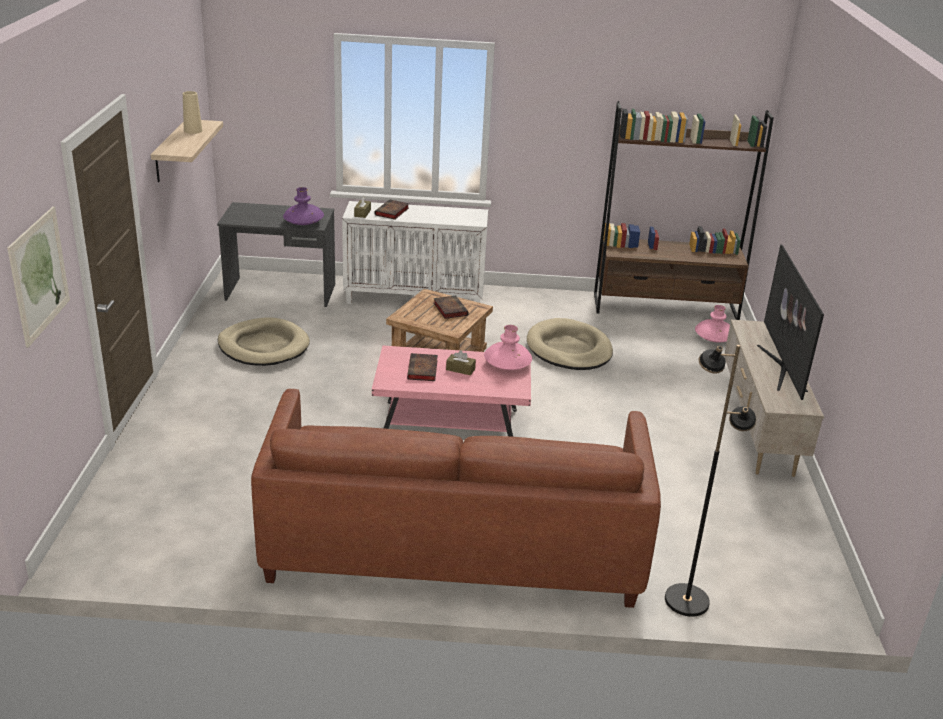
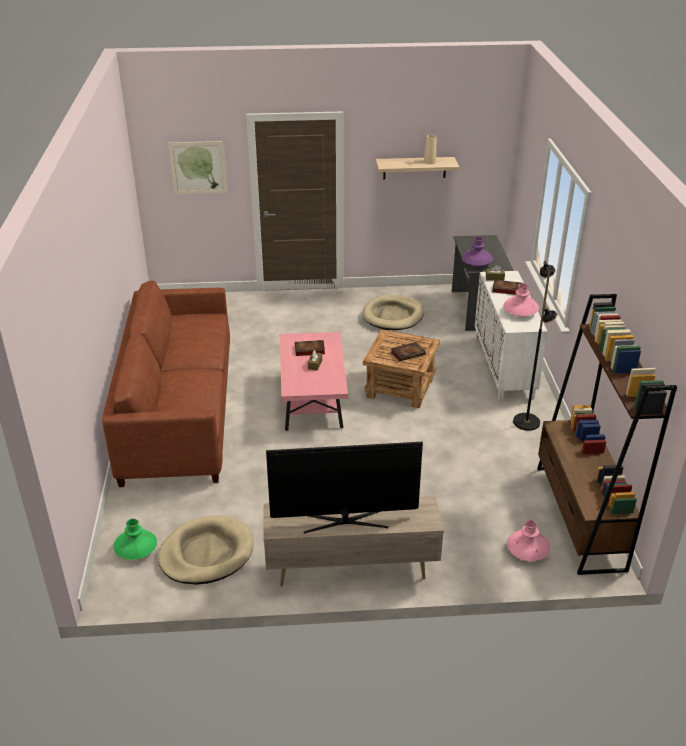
camera: 85 degrees right, 5 degrees up
pink vase [484,325,532,370] -> pink vase moved to [503,283,539,317]
beige dog bed [527,318,613,370] -> beige dog bed moved to [158,515,254,585]
black floor lamp [665,345,756,617] -> black floor lamp moved to [513,261,558,431]
none -> green vase [113,519,157,560]

